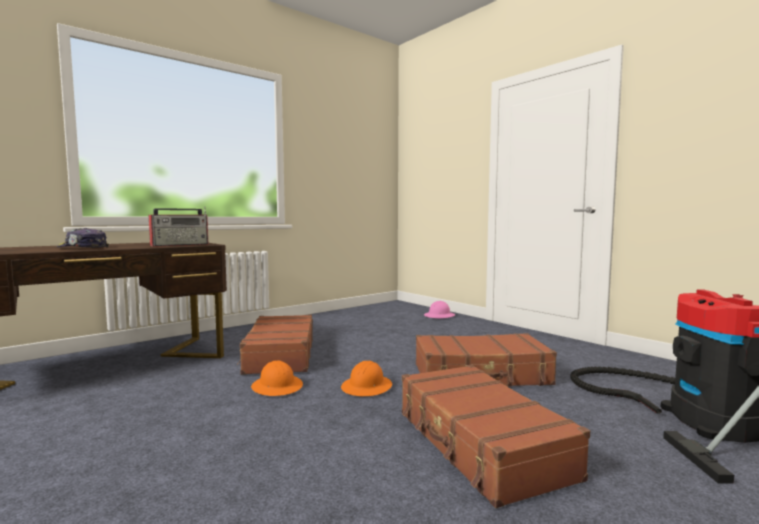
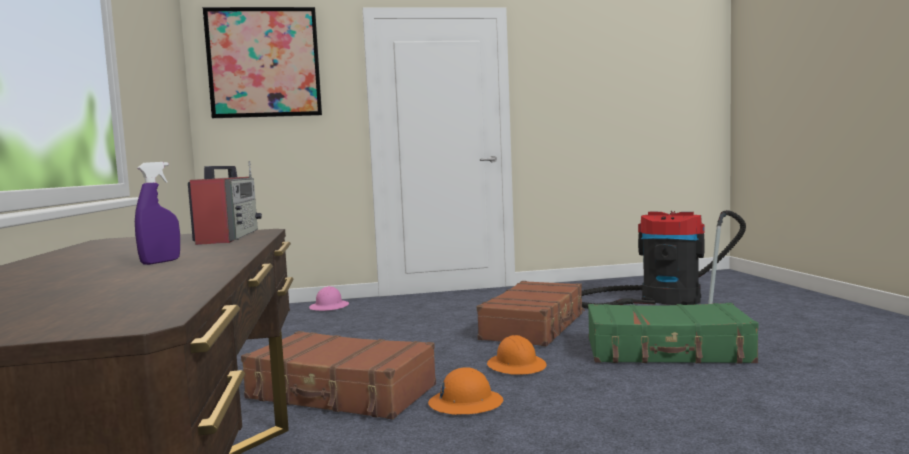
camera: 60 degrees left, 0 degrees up
cap [57,228,109,248] -> purple spray bottle [135,162,180,265]
brown suitcase [402,365,590,508] -> green suitcase [588,303,759,364]
none -> picture [203,7,322,118]

